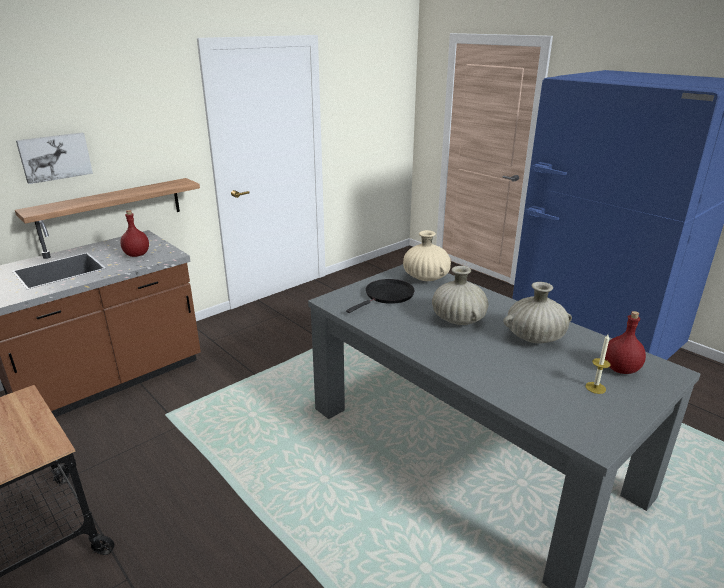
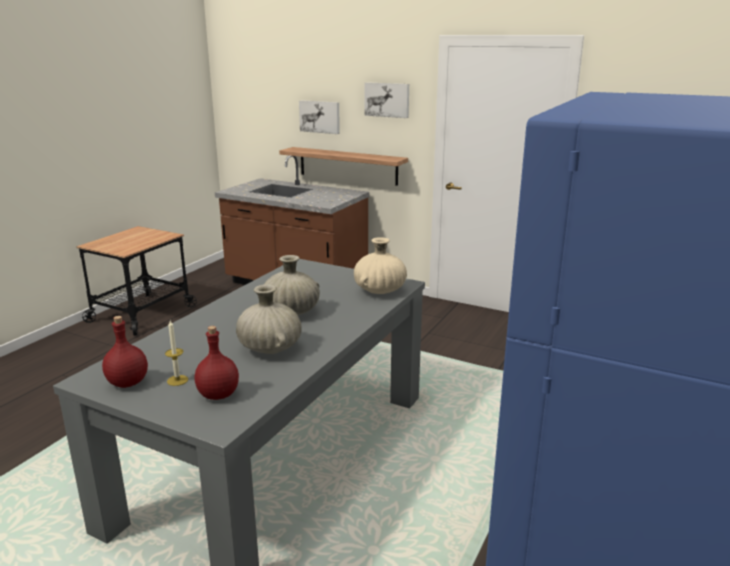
camera: 70 degrees right, 5 degrees down
red bottle [120,210,149,257] -> red bottle moved to [102,316,148,388]
black frying pan [346,279,415,313] -> none
none -> picture [365,82,409,118]

